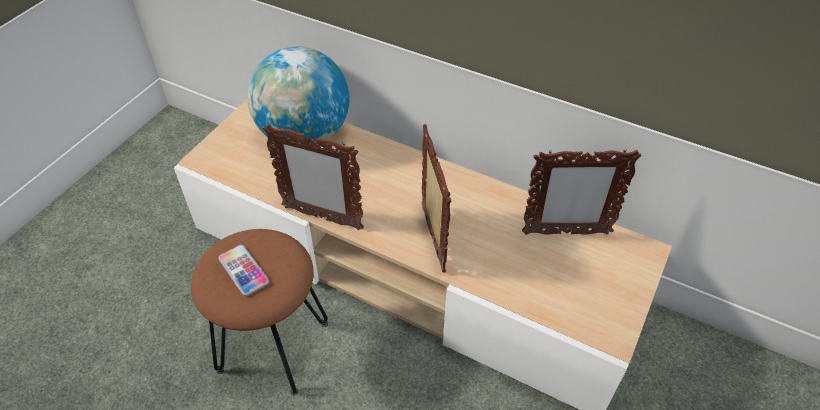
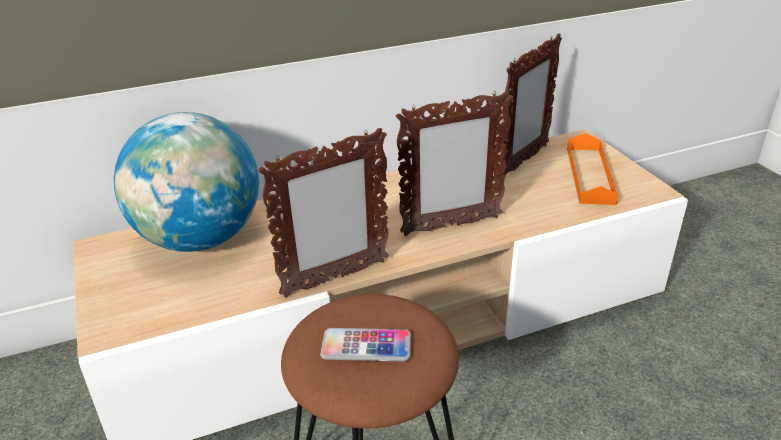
camera: 50 degrees left, 15 degrees down
picture frame [421,124,451,272] -> picture frame turned 135 degrees clockwise [396,91,513,236]
none -> orange tray [567,133,619,205]

